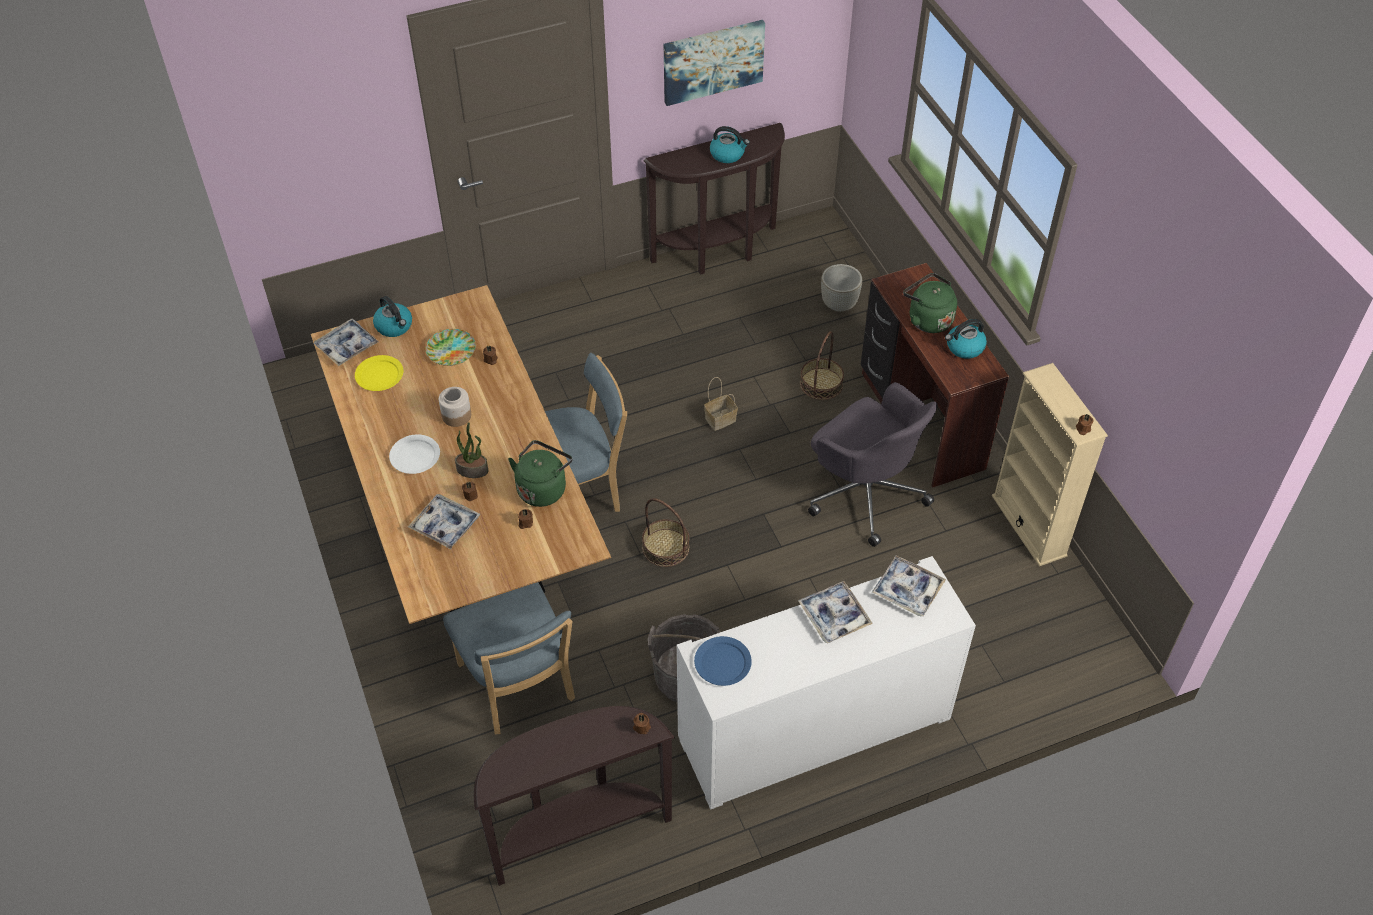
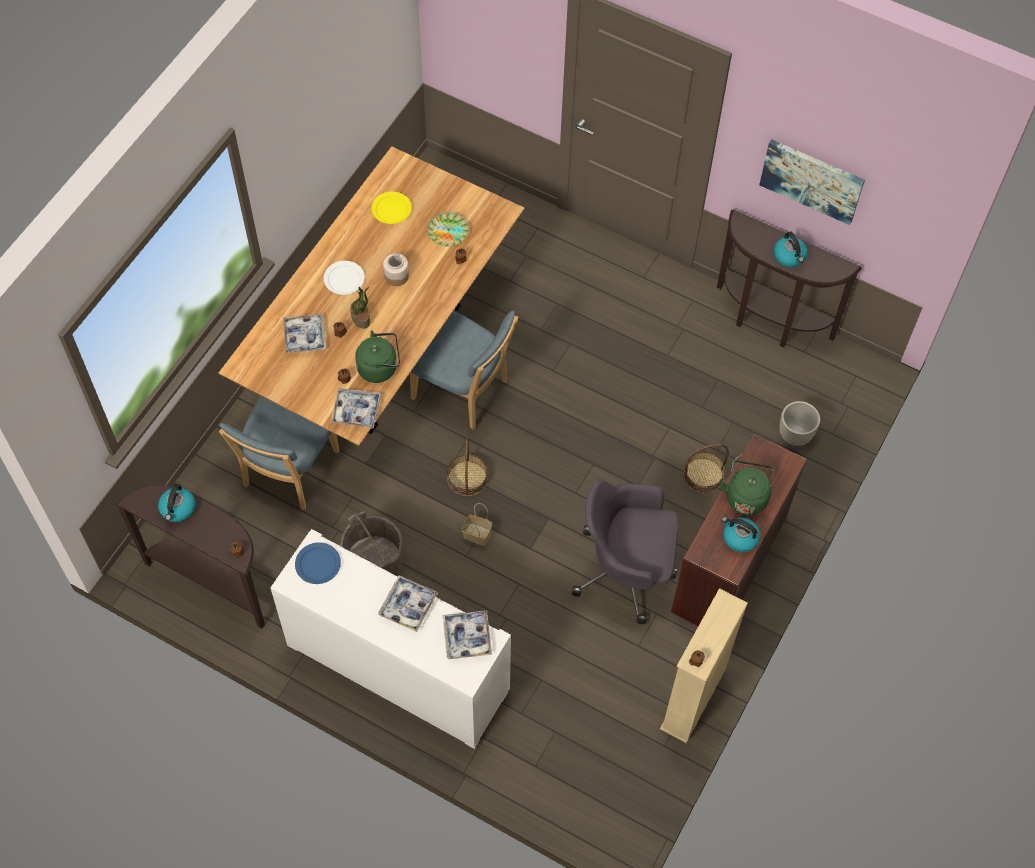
camera: 50 degrees right, 10 degrees up
tray [314,318,378,366] -> tray moved to [330,388,381,429]
kettle [373,296,412,337] -> kettle moved to [158,484,195,522]
basket [704,377,738,431] -> basket moved to [462,503,493,546]
grey office chair [808,382,938,547] -> grey office chair turned 90 degrees clockwise [572,479,679,624]

